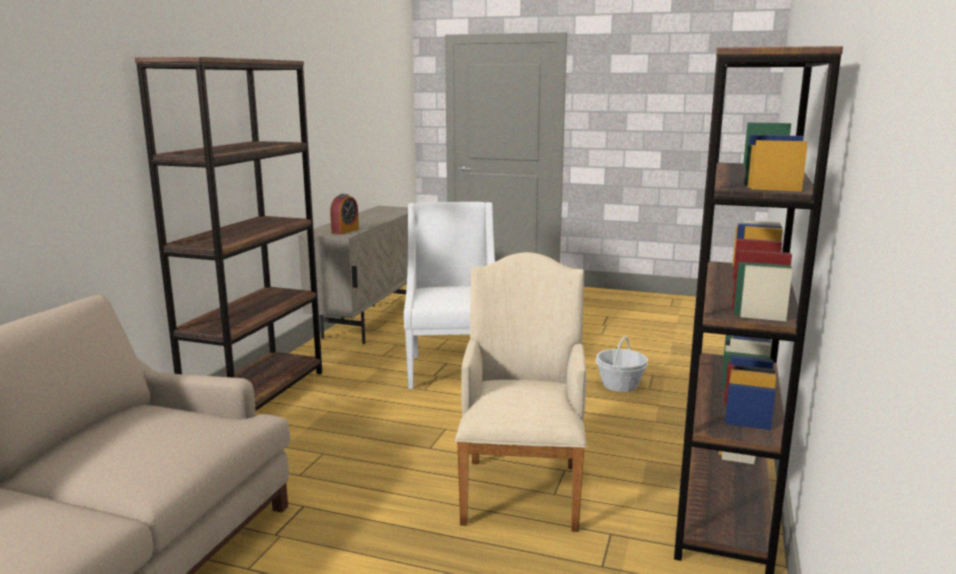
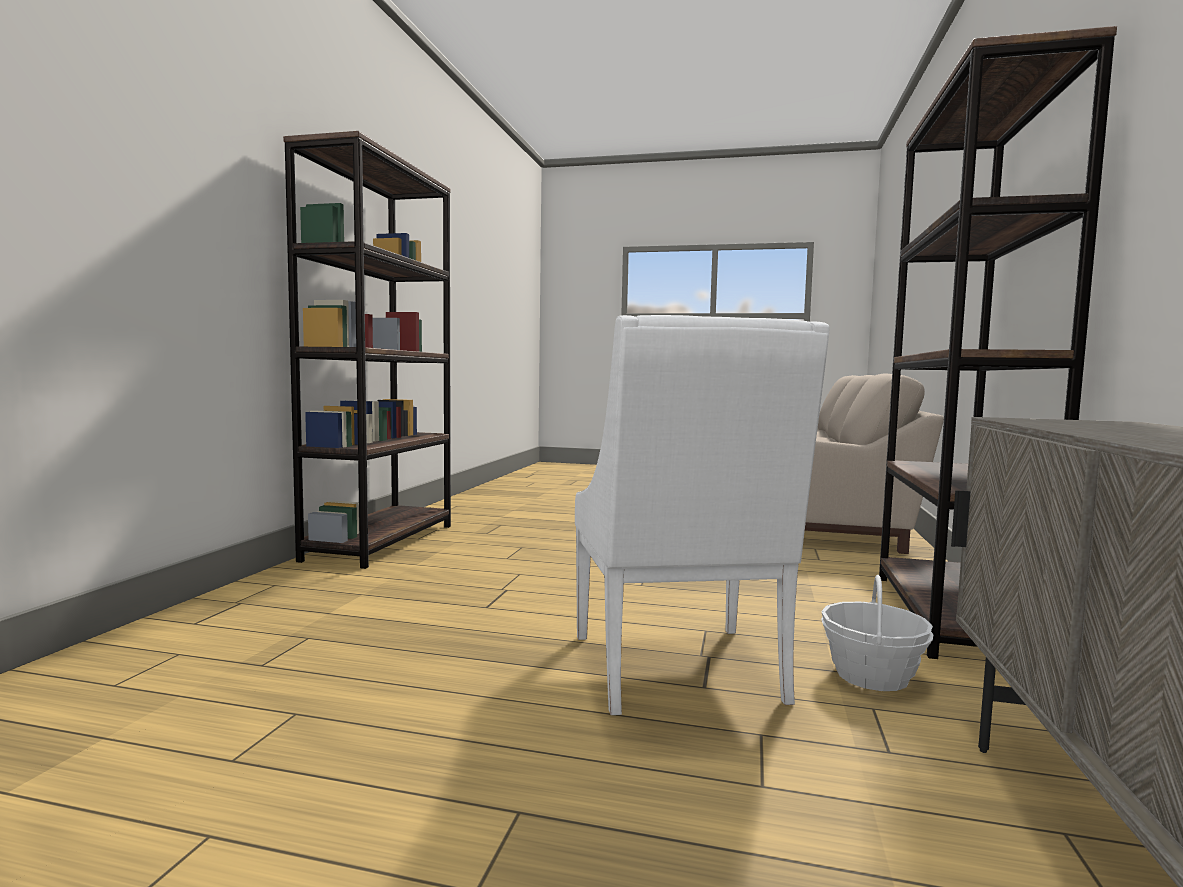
camera: 175 degrees right, 10 degrees down
alarm clock [330,194,359,235] -> none
beige armchair [455,252,587,532] -> none
basket [595,336,648,392] -> basket moved to [821,575,934,691]

